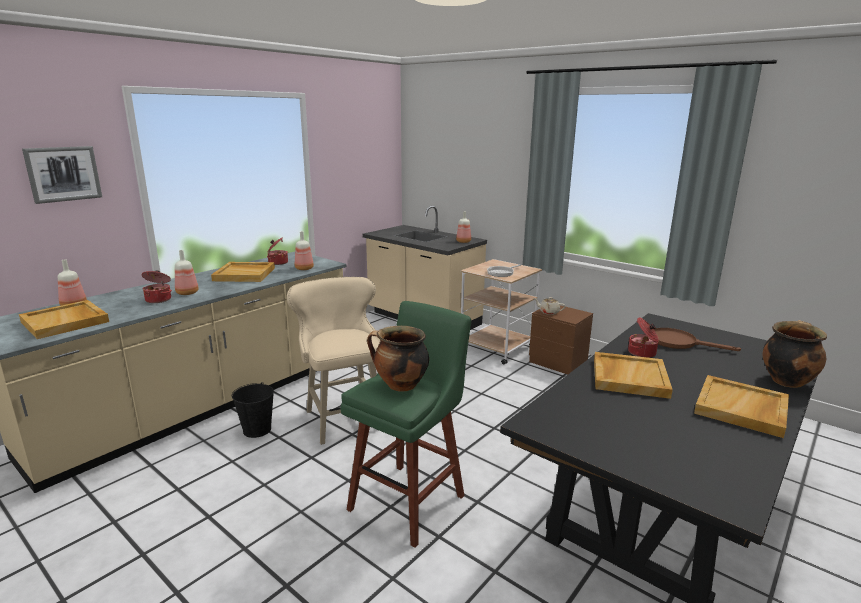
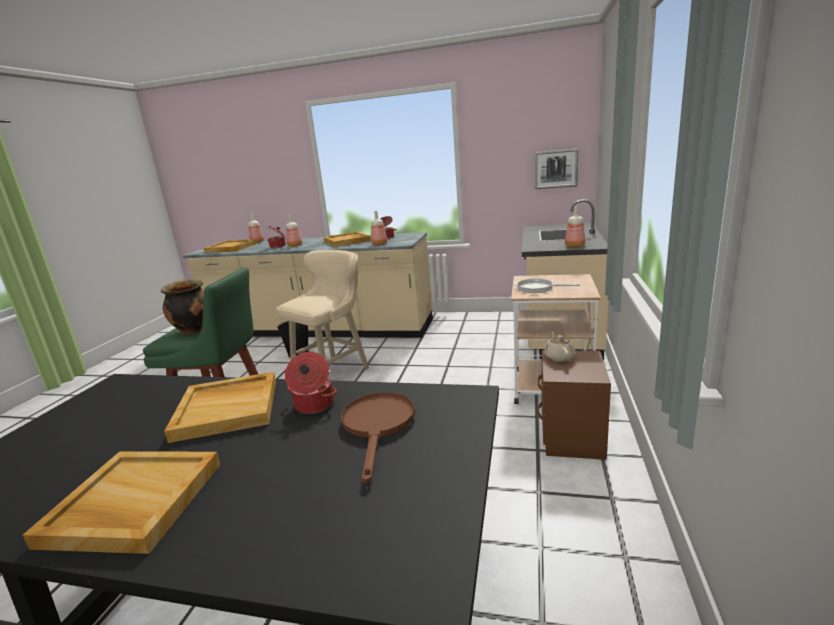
camera: 65 degrees right, 0 degrees up
picture [22,146,102,204] -> picture moved to [535,149,578,189]
cooking pot [763,320,827,388] -> none

